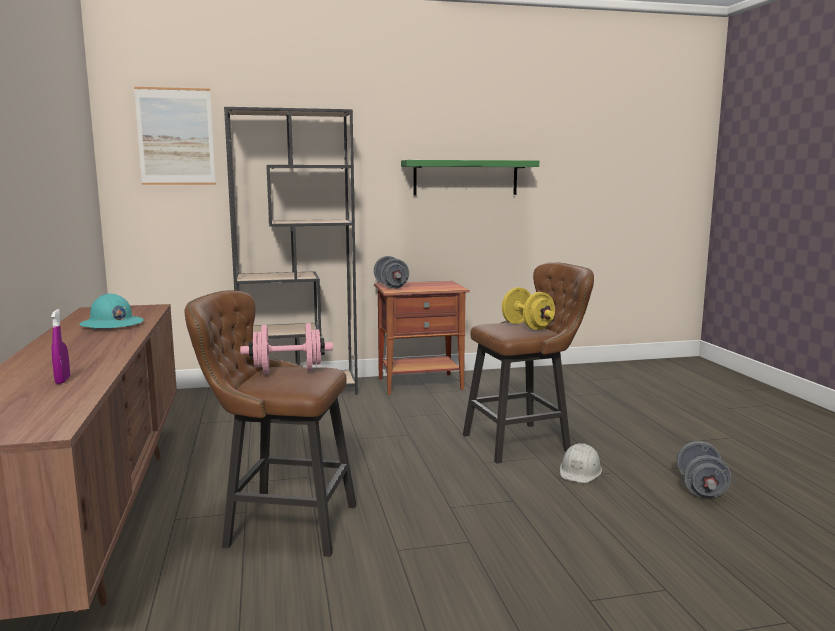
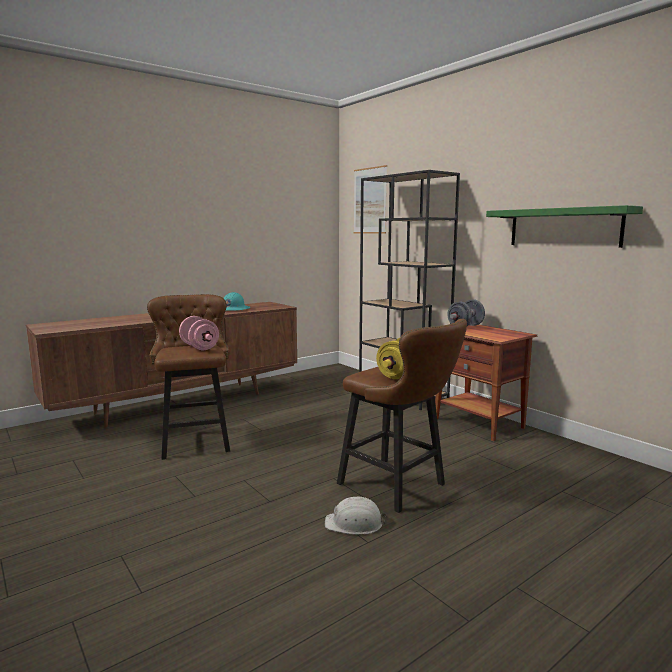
camera: 65 degrees right, 0 degrees up
purple spray bottle [51,309,70,384] -> none
grey dumbbell [677,441,731,498] -> none

